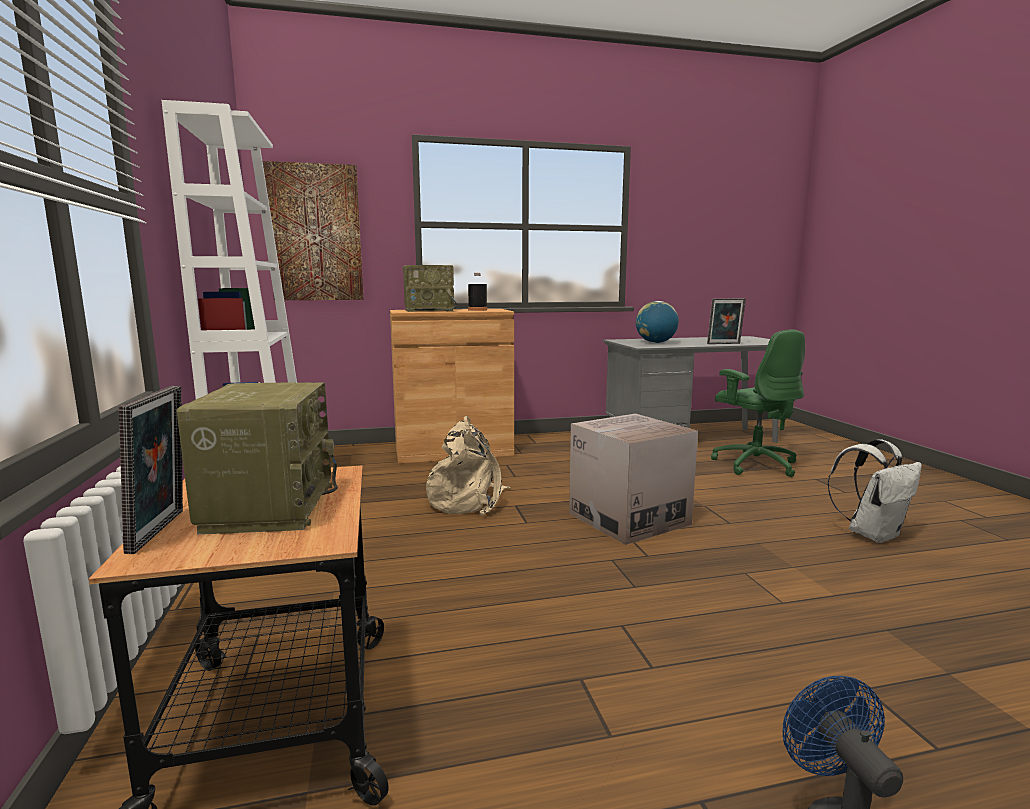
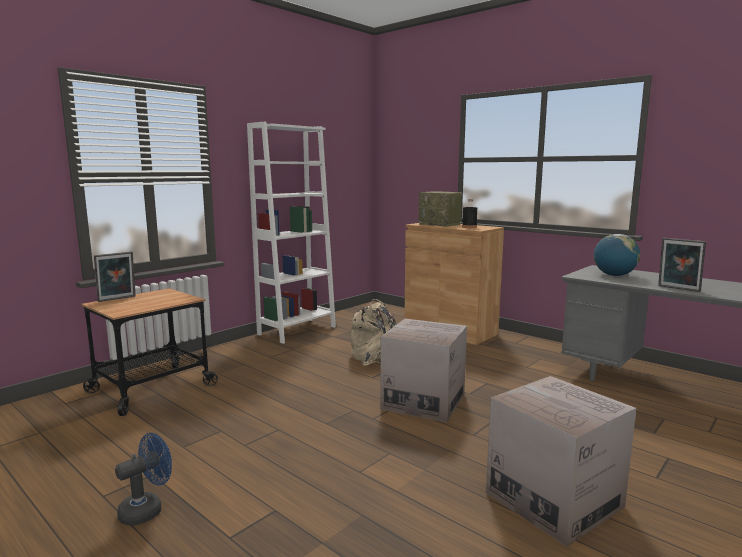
camera: 55 degrees right, 0 degrees up
radio [176,382,338,535] -> none
picture [262,161,364,300] -> none
green office chair [711,329,805,477] -> none
white backpack [827,439,922,543] -> cardboard box [486,376,636,547]

